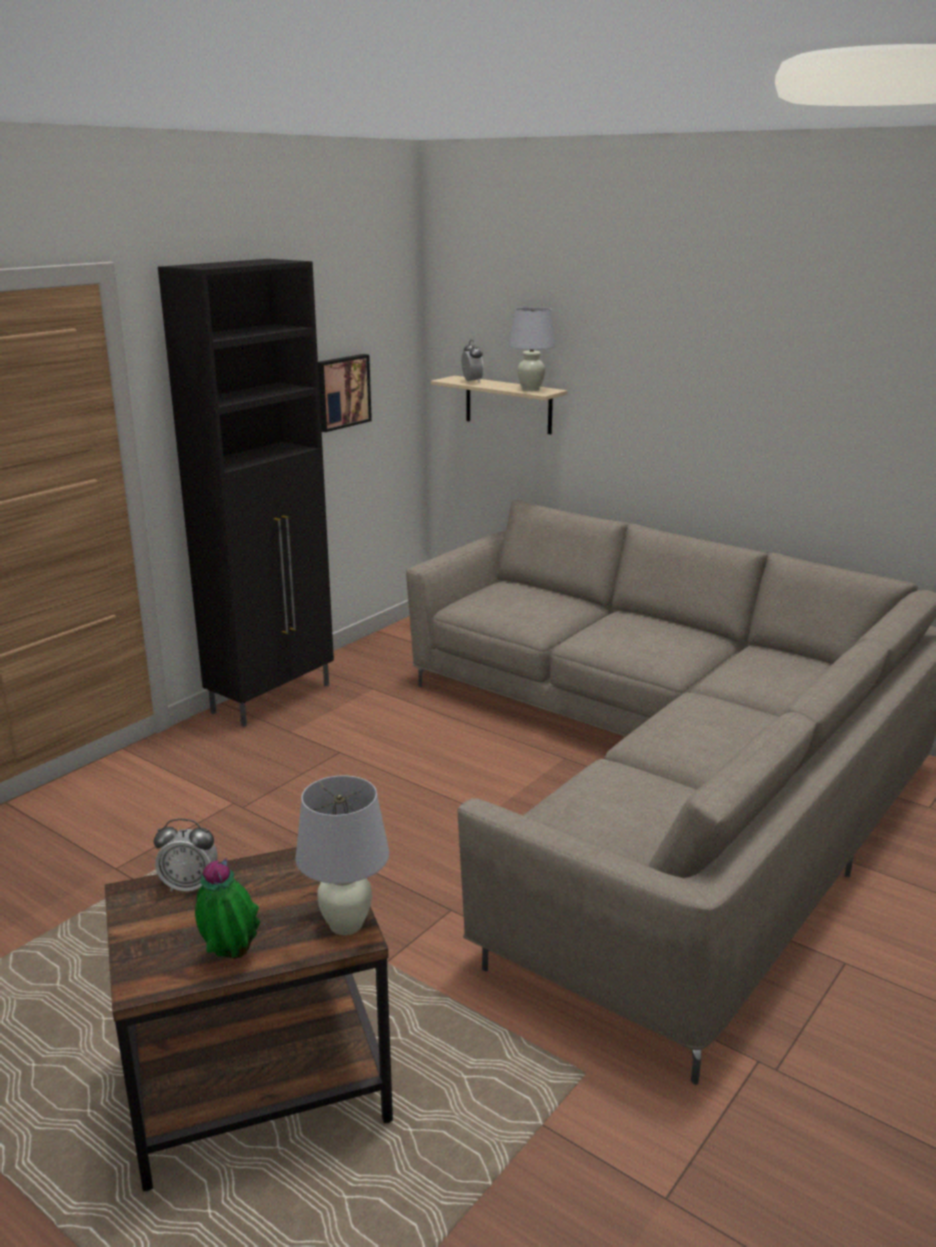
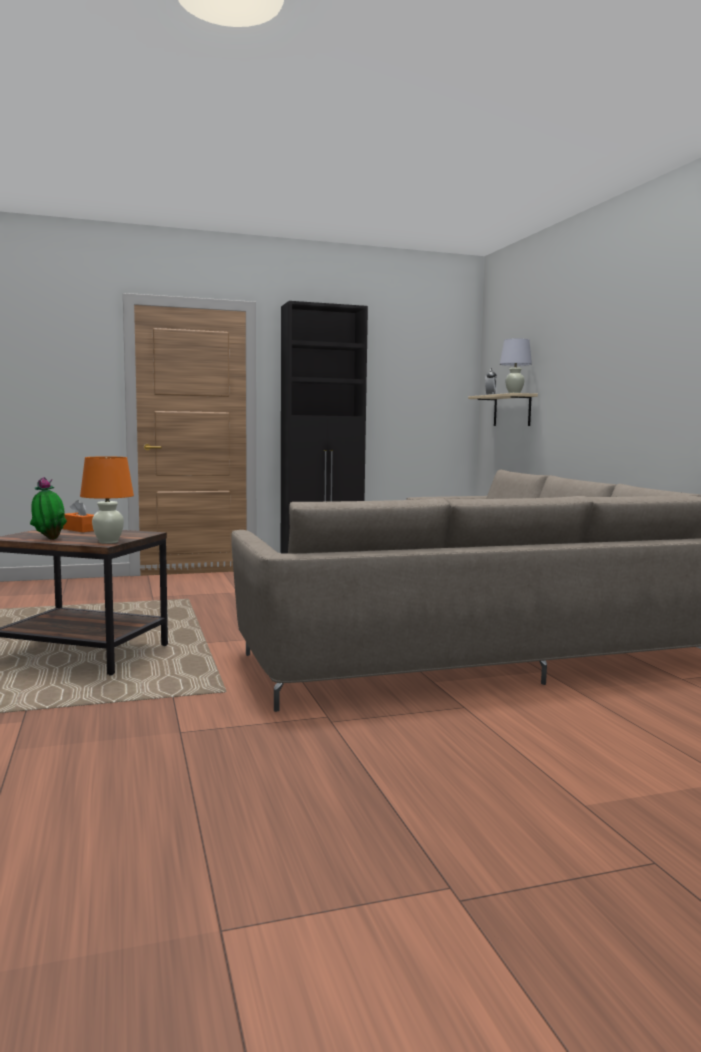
camera: 35 degrees right, 15 degrees down
alarm clock [154,819,218,892] -> orange tissue box [63,500,94,532]
white table lamp [295,775,389,935] -> orange table lamp [80,457,134,544]
picture [318,354,372,432] -> none

